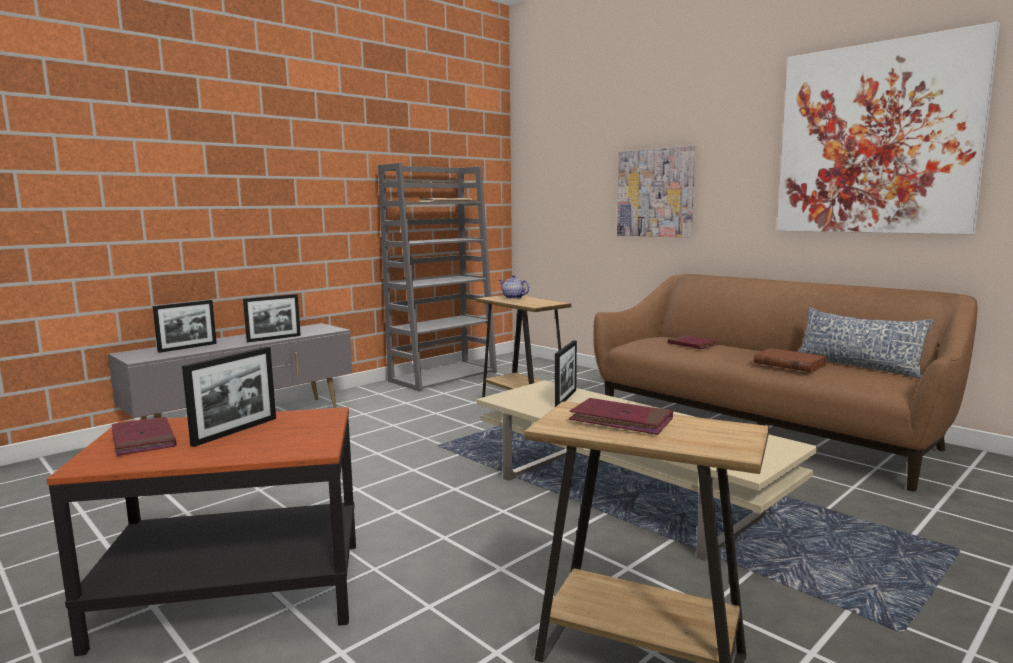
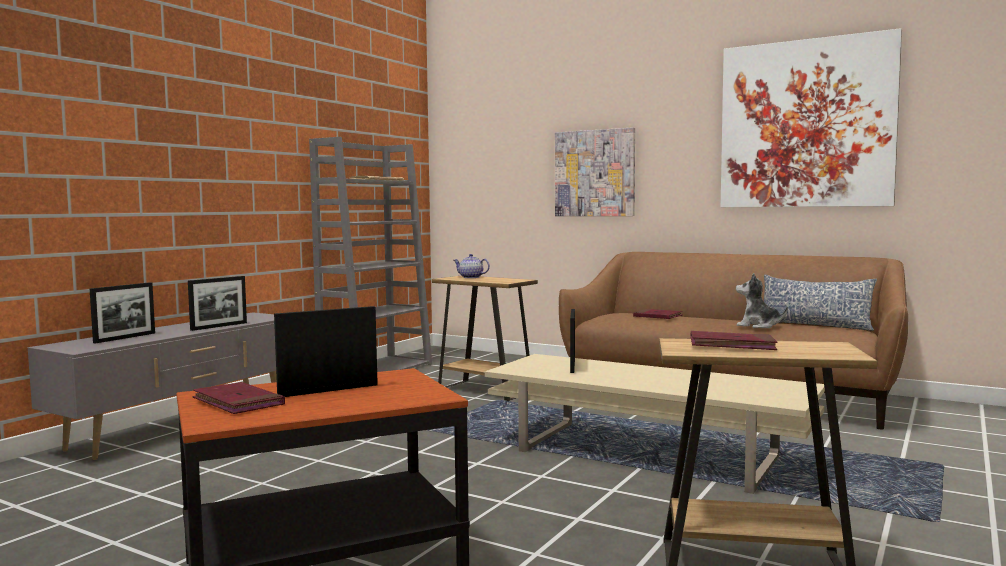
camera: 15 degrees left, 5 degrees down
picture frame [182,347,276,447] -> picture frame turned 135 degrees counterclockwise [274,306,378,397]
brown book [754,348,827,372] -> plush toy [736,273,788,328]

